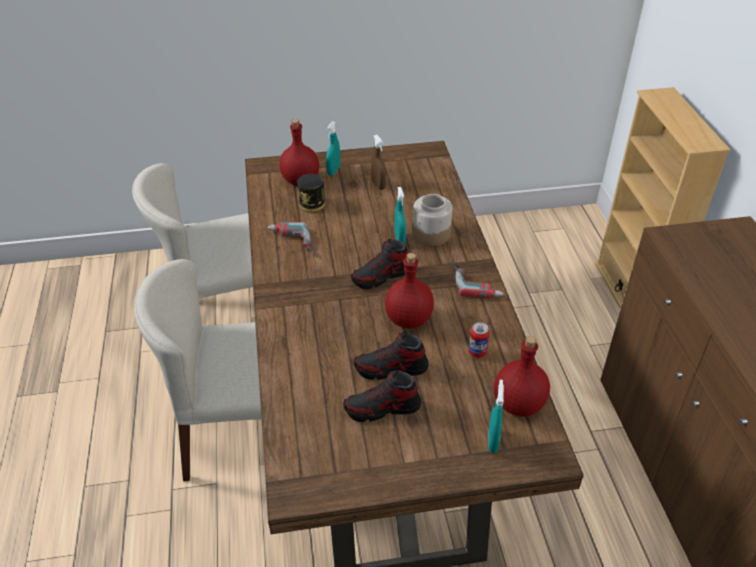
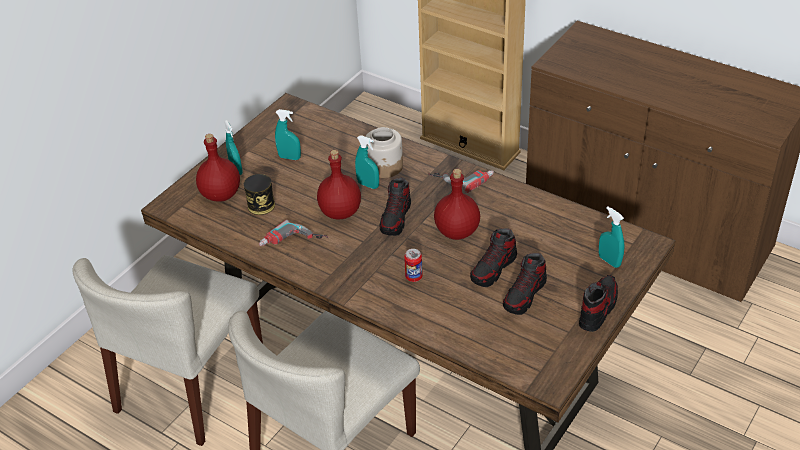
camera: 45 degrees left, 0 degrees up
brown spray bottle [371,135,386,190] -> turquoise spray bottle [275,109,301,160]
can [468,322,490,358] -> can moved to [404,249,423,282]
red bottle [494,336,550,417] -> red bottle moved to [317,150,361,219]
none -> shoe [579,275,618,332]

